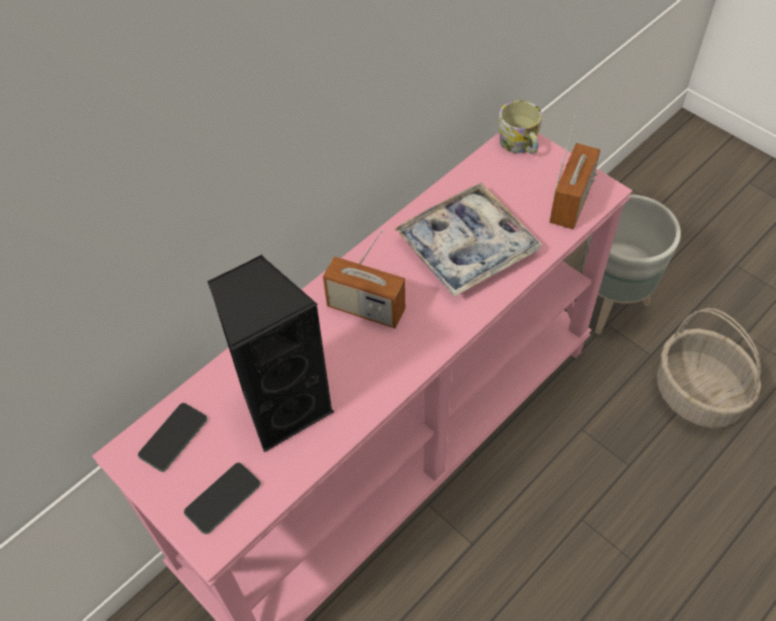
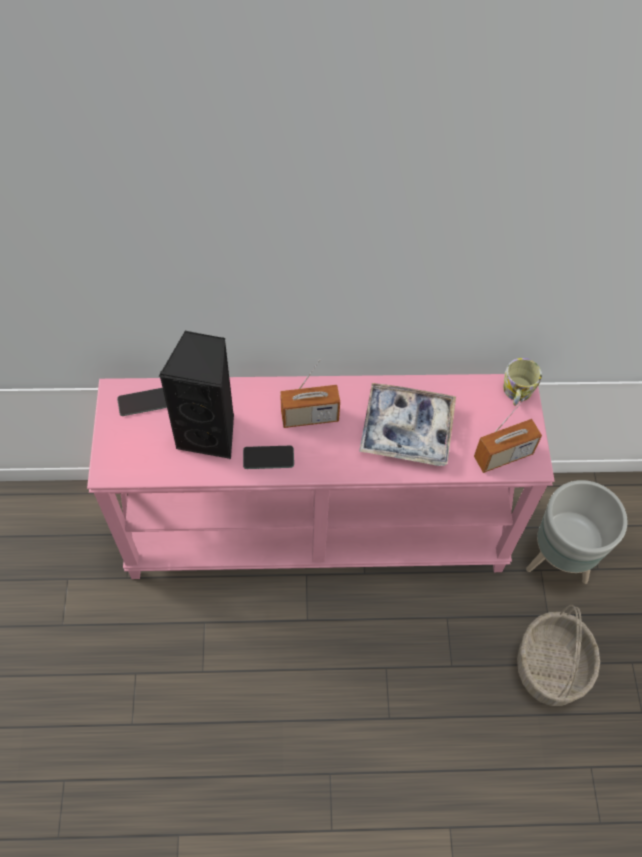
camera: 40 degrees right, 5 degrees up
phone [184,462,261,534] -> phone moved to [243,446,294,469]
radio [323,230,405,328] -> radio turned 75 degrees counterclockwise [280,359,340,428]

